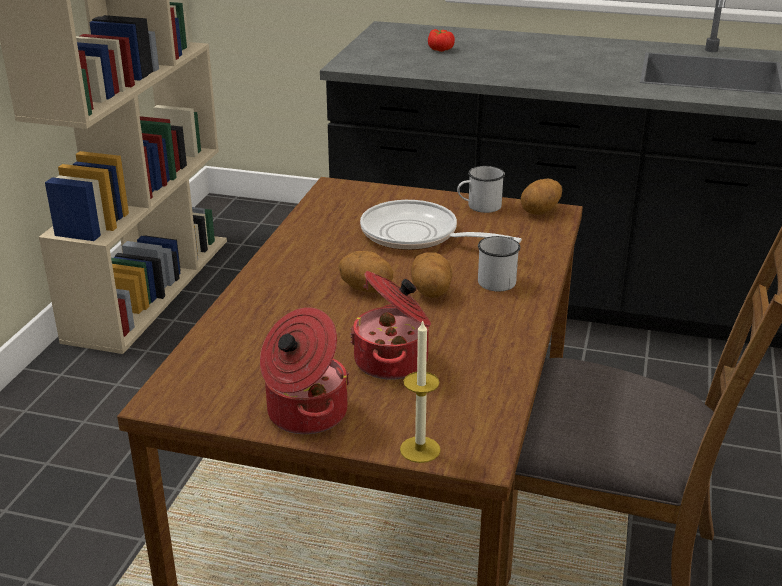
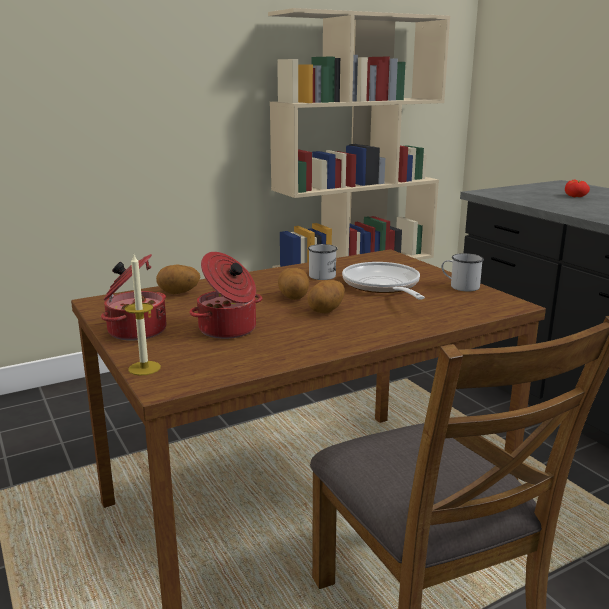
camera: 45 degrees right, 10 degrees down
white mug [478,236,520,291] -> white mug moved to [308,244,338,280]
potato [521,179,562,215] -> potato moved to [156,264,201,294]

